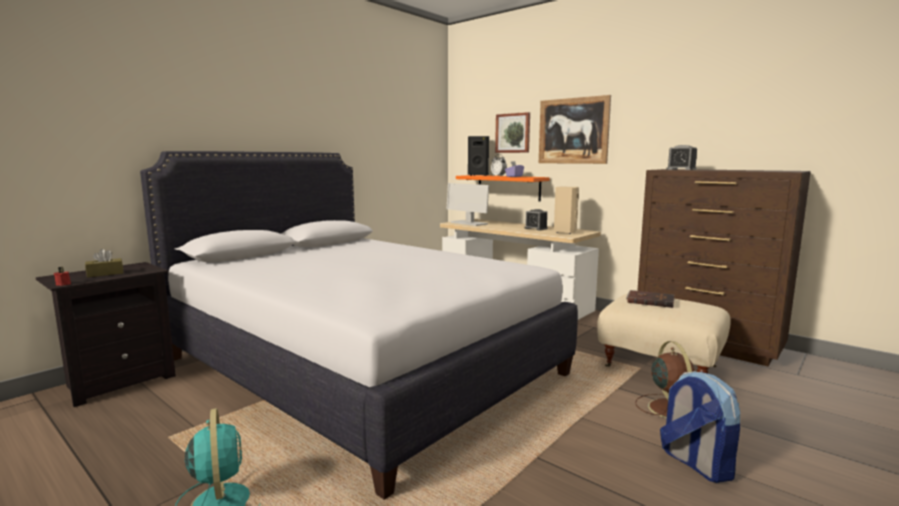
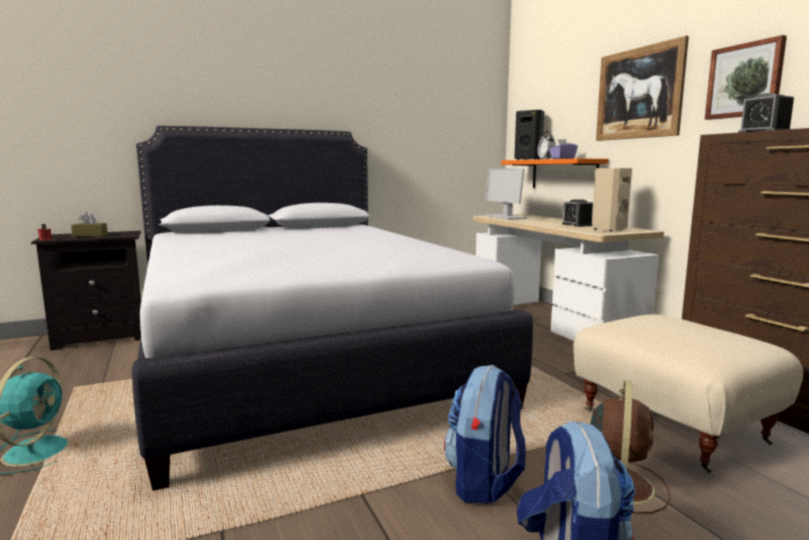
camera: 25 degrees right, 0 degrees up
picture [495,112,530,153] -> picture moved to [705,35,787,120]
brown book [626,290,675,308] -> none
none -> backpack [444,365,526,504]

